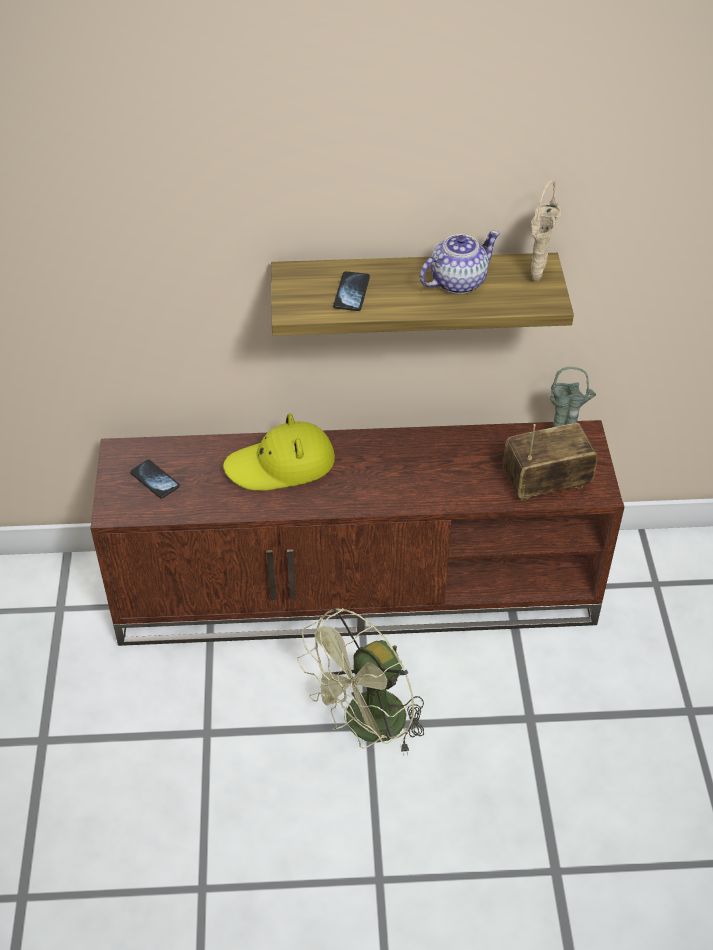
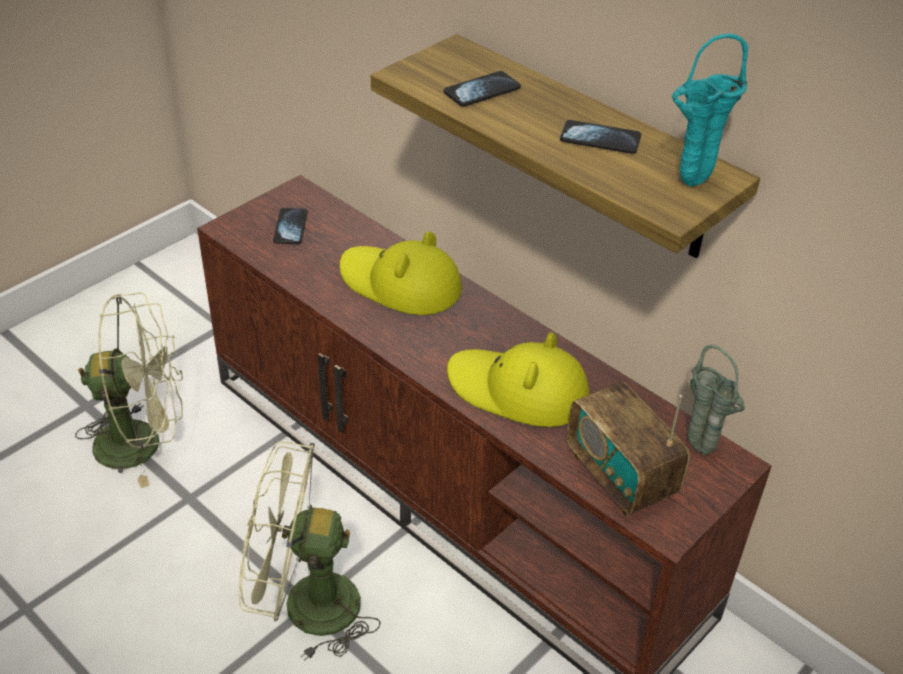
camera: 45 degrees right, 5 degrees down
teapot [420,231,500,294] -> phone [560,120,641,154]
radio [503,423,598,502] -> radio turned 150 degrees counterclockwise [567,382,690,518]
beige vase [531,180,562,282] -> turquoise vase [672,34,748,186]
none -> green fan [75,292,183,488]
none -> yellow hat [447,332,589,427]

